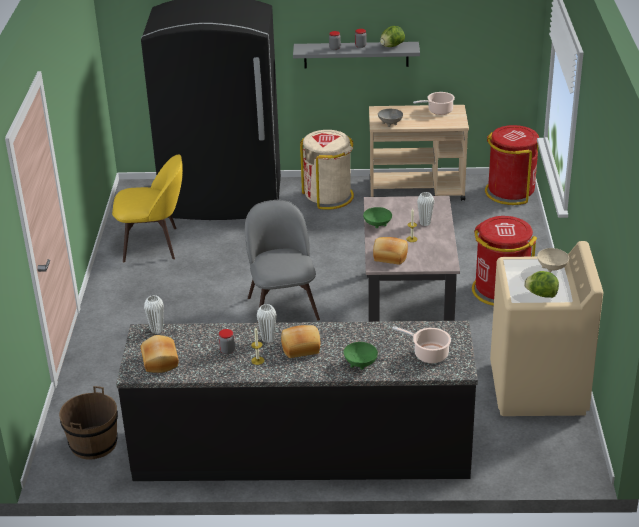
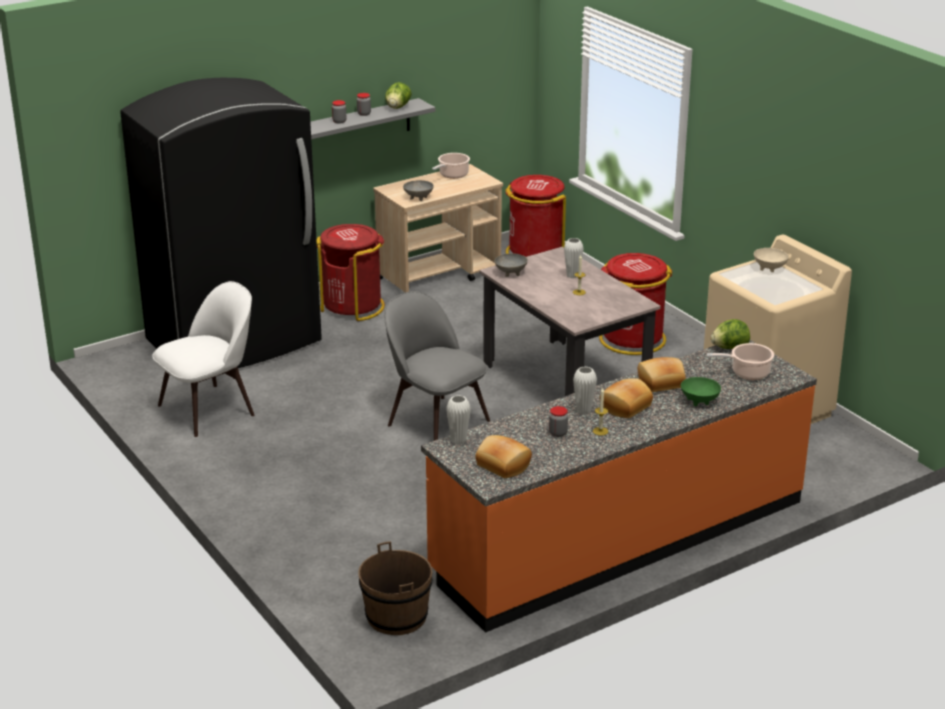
camera: 35 degrees left, 5 degrees down
yellow chair [112,155,183,262] -> white chair [152,281,255,437]
black counter [116,321,478,481] -> orange counter [421,340,817,633]
beige trash can [300,130,354,210] -> red trash can [316,224,385,321]
green bowl [363,207,392,228] -> none
bread [373,237,408,265] -> bread moved to [638,357,686,392]
lettuce [524,271,559,298] -> lettuce moved to [711,319,750,349]
none -> grey bowl [494,253,528,277]

